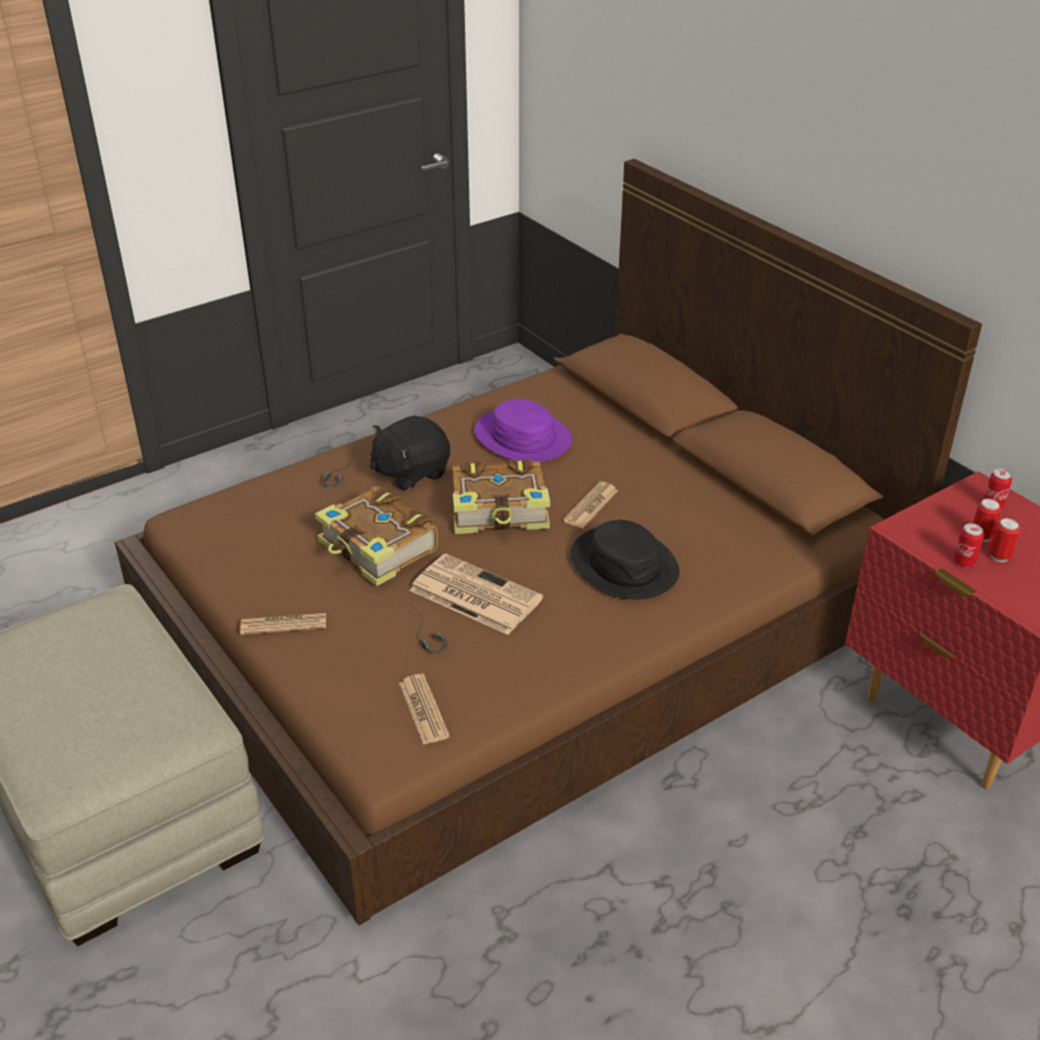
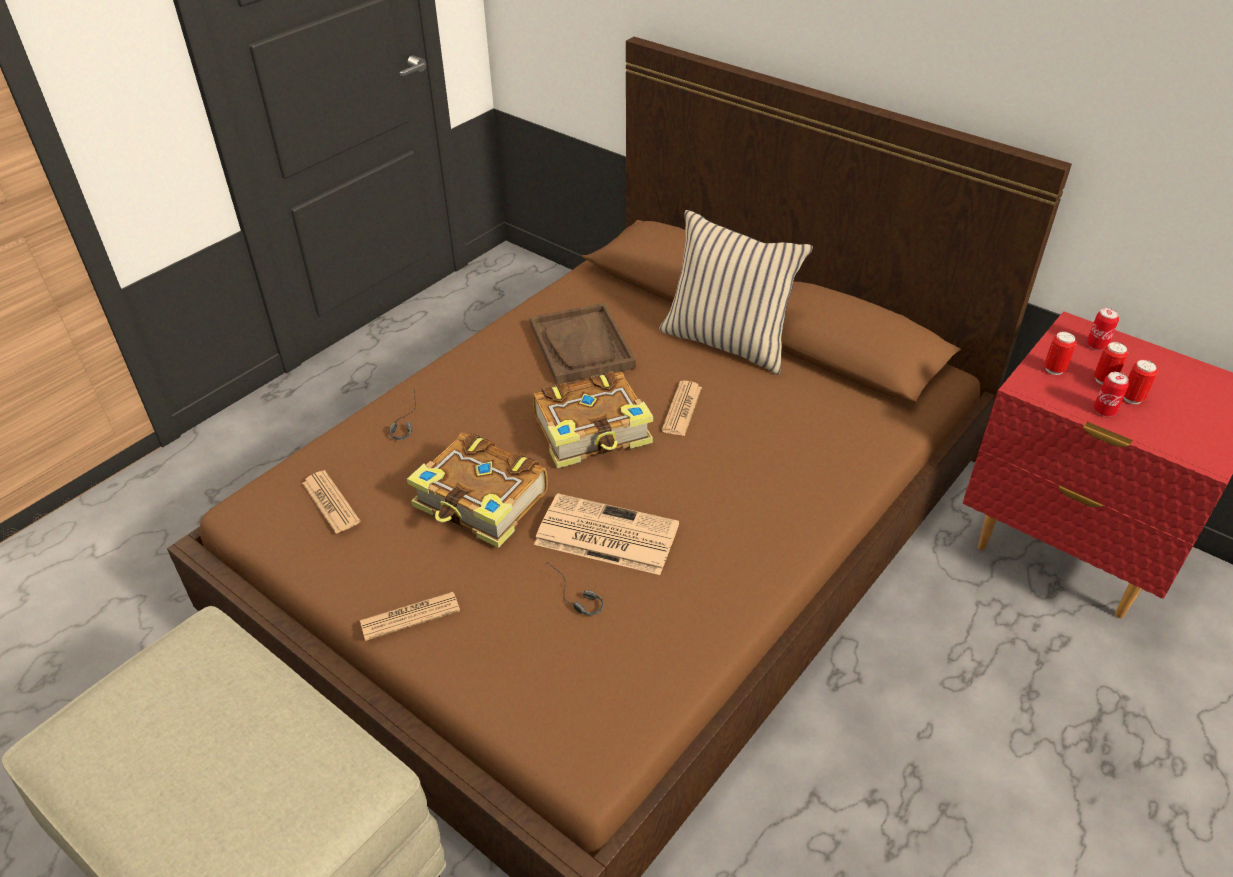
camera: 15 degrees left, 5 degrees up
black plush toy [370,415,450,491] -> none
newspaper [399,674,450,745] -> newspaper moved to [302,470,360,534]
purple hat [474,399,572,462] -> brown tray [530,303,636,385]
black hat [571,520,679,600] -> none
none -> beige pillow [659,210,813,375]
none -> can [1044,332,1076,375]

